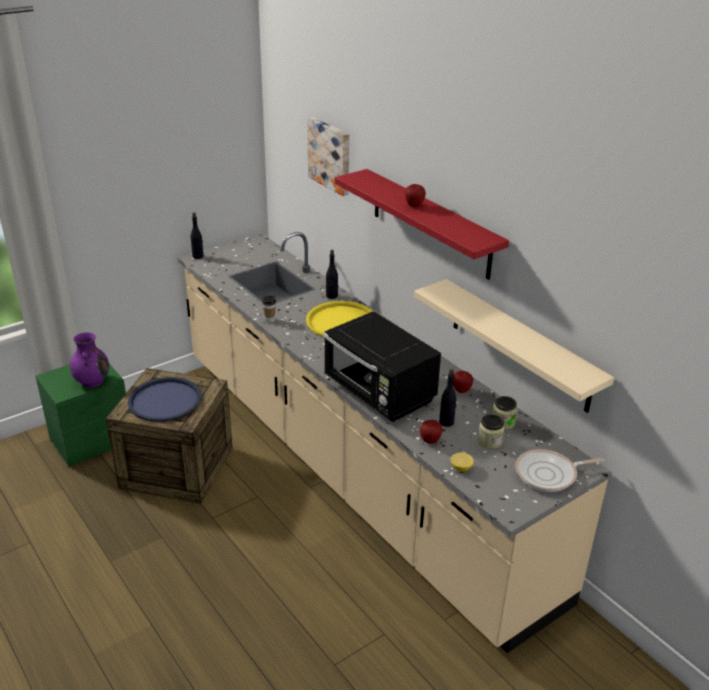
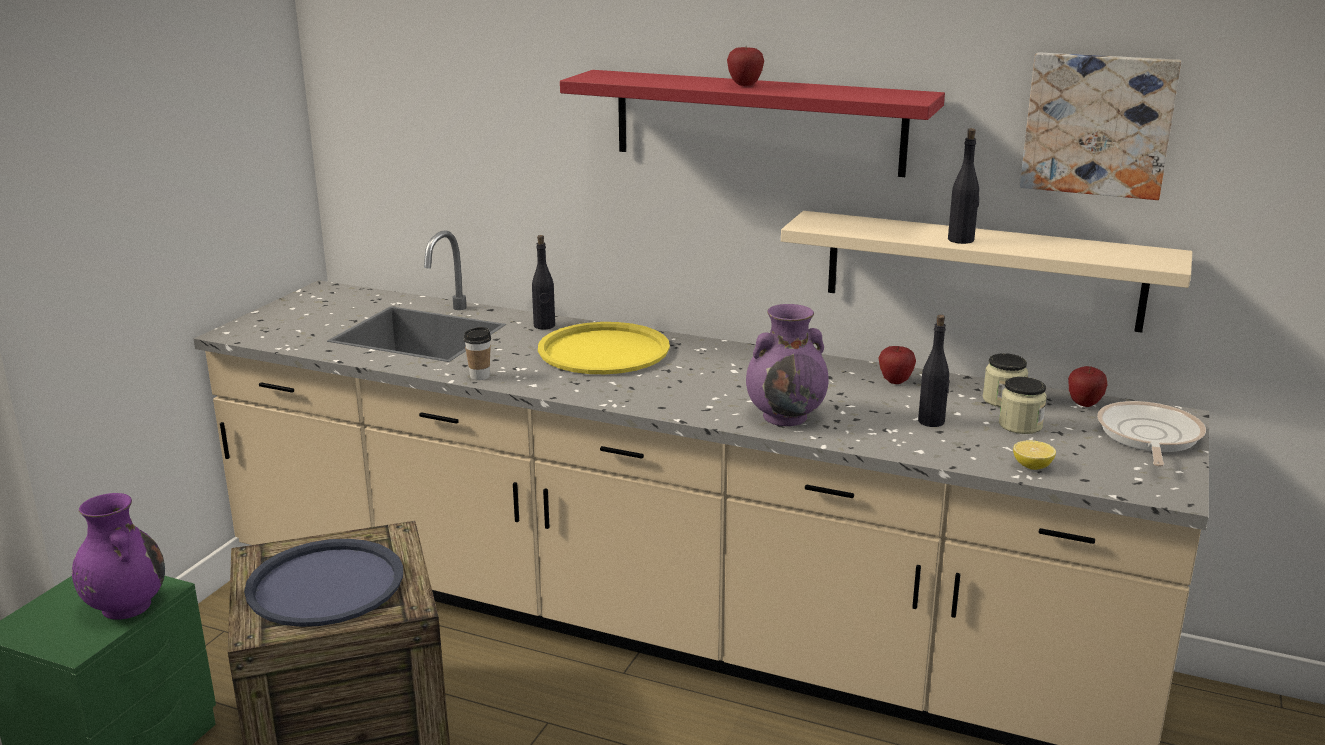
camera: 30 degrees left, 10 degrees down
black bottle [191,212,204,259] -> black bottle moved to [948,128,979,244]
picture [307,117,349,196] -> picture moved to [1020,52,1181,200]
black microwave [323,311,441,422] -> purple vase [746,304,829,426]
apple [420,420,442,444] -> apple moved to [1068,366,1107,407]
frying pan [515,449,604,492] -> frying pan turned 150 degrees clockwise [1097,401,1206,467]

